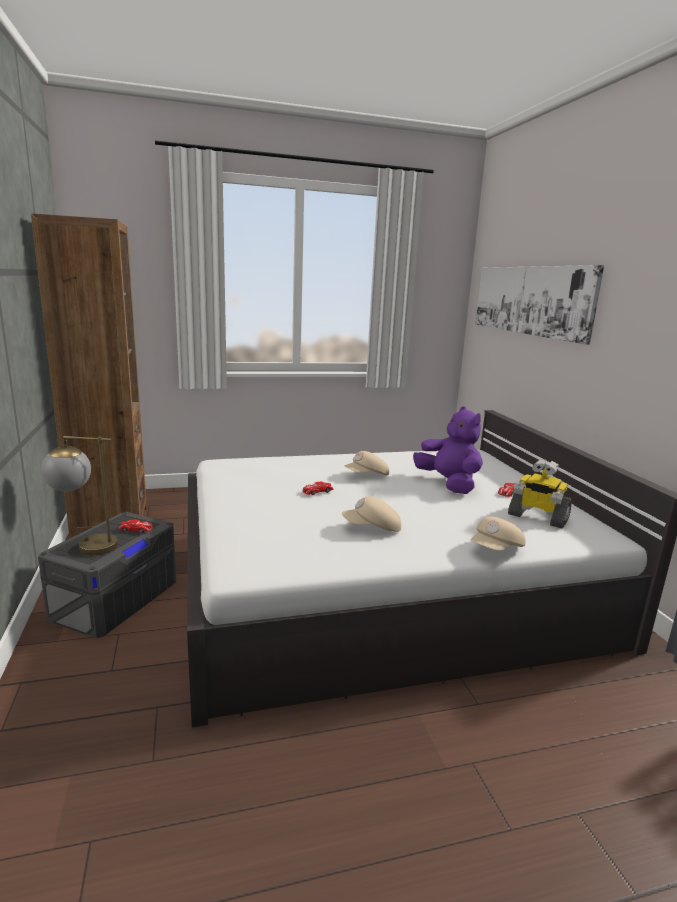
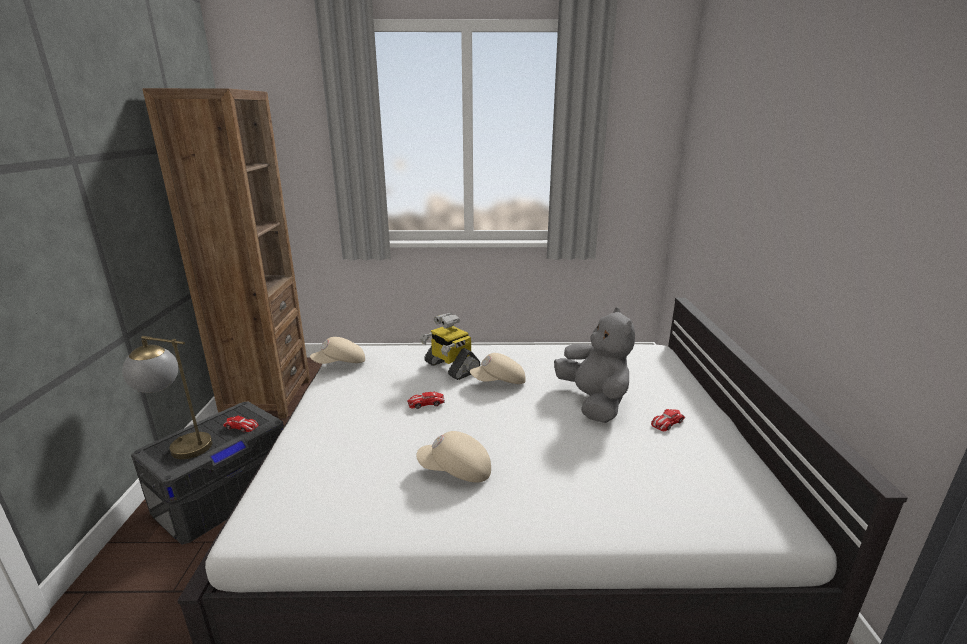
camera: 15 degrees right, 5 degrees up
purple plush toy [413,406,483,494] -> grey plush toy [554,307,635,423]
beige cap [471,517,526,551] -> beige cap moved to [310,337,365,364]
picture [475,265,604,345] -> none
toy robot [508,460,571,528] -> toy robot moved to [420,313,480,380]

